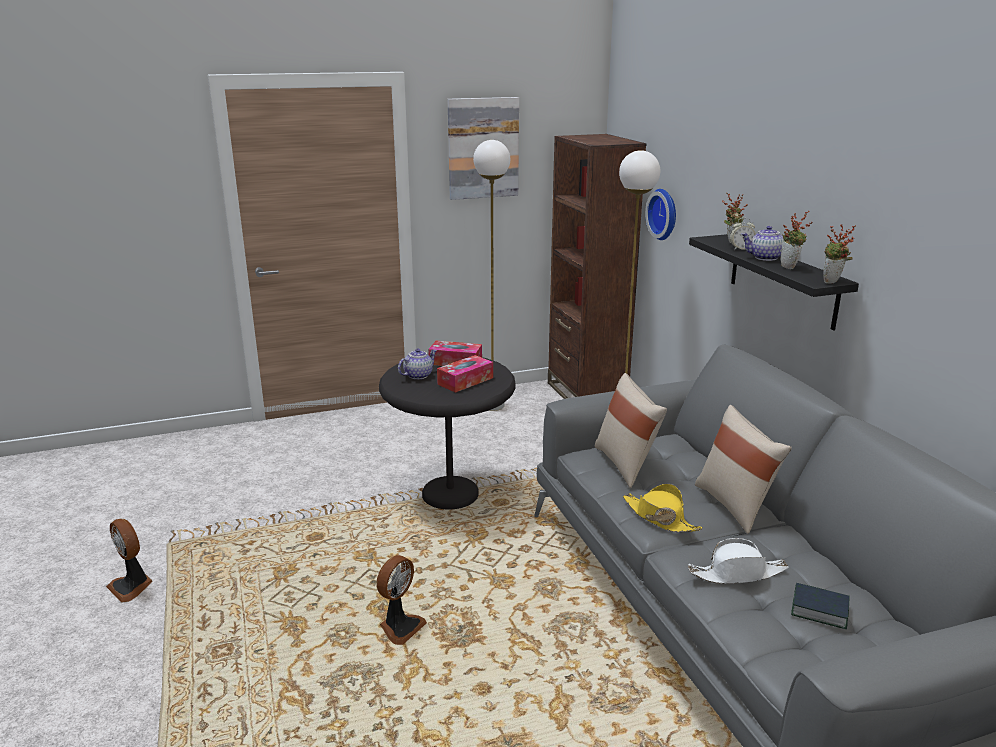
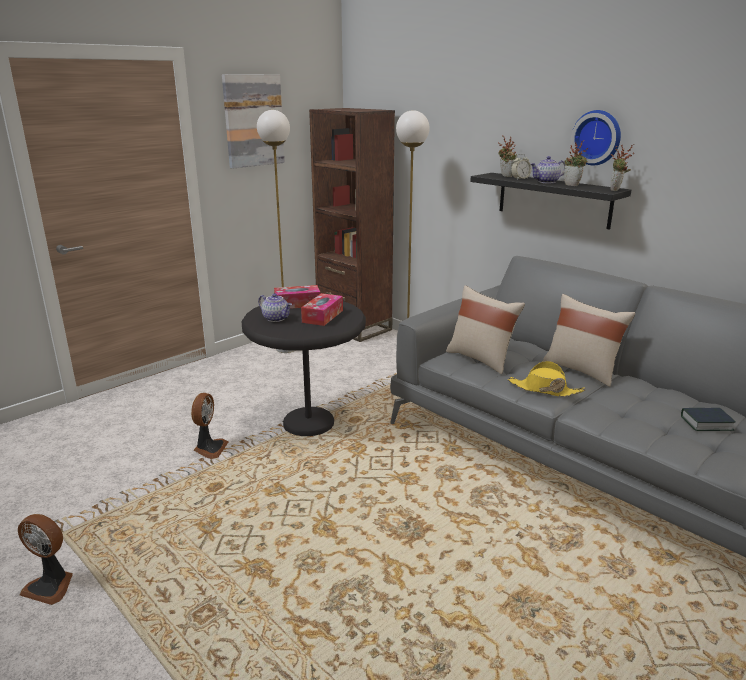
camera: 25 degrees left, 0 degrees up
fan [376,555,427,645] -> fan moved to [191,393,229,459]
teapot [398,349,437,379] -> teapot turned 105 degrees clockwise [258,293,292,322]
wall clock [645,189,676,240] -> wall clock moved to [571,110,621,165]
white hat [688,538,789,584] -> none

